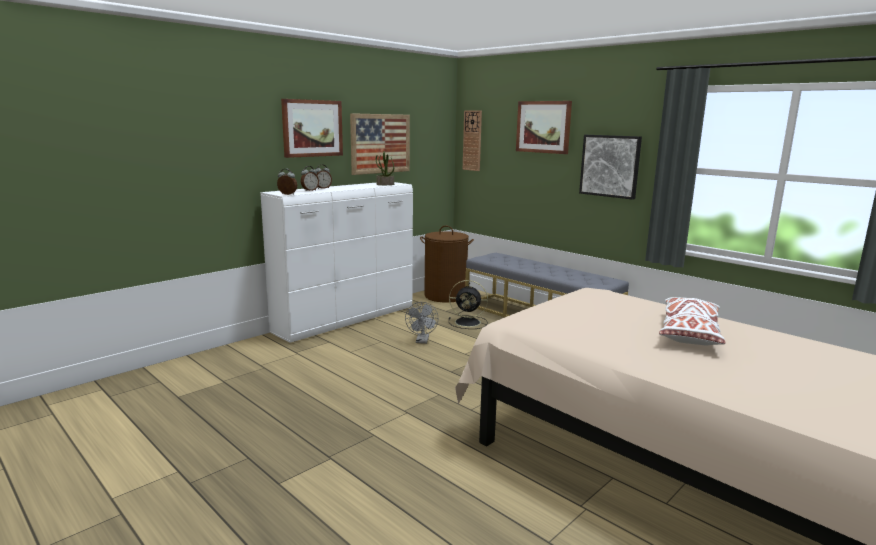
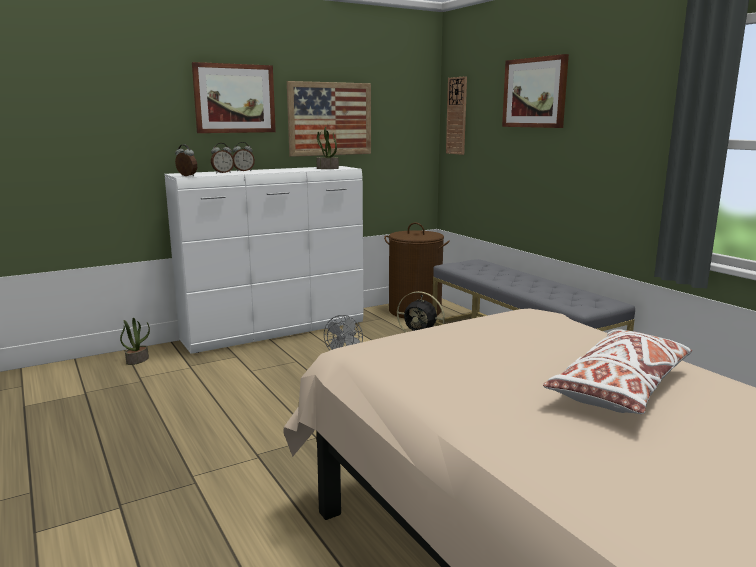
camera: 15 degrees right, 0 degrees up
picture [579,135,642,200] -> none
none -> potted plant [120,318,150,365]

